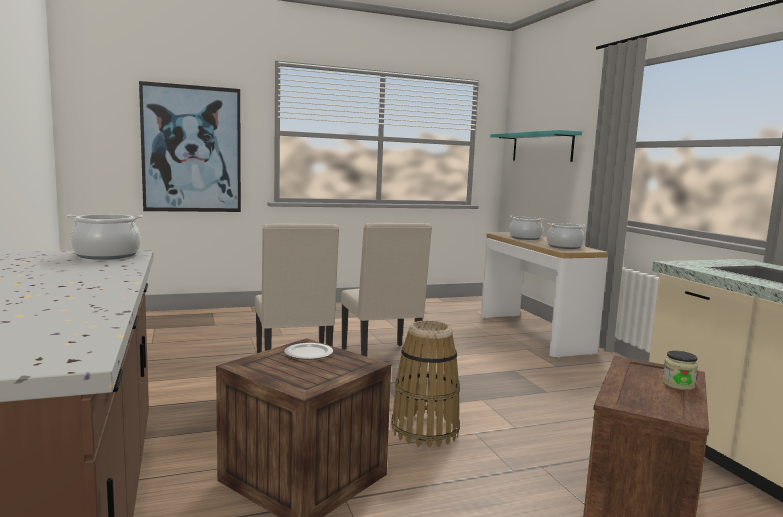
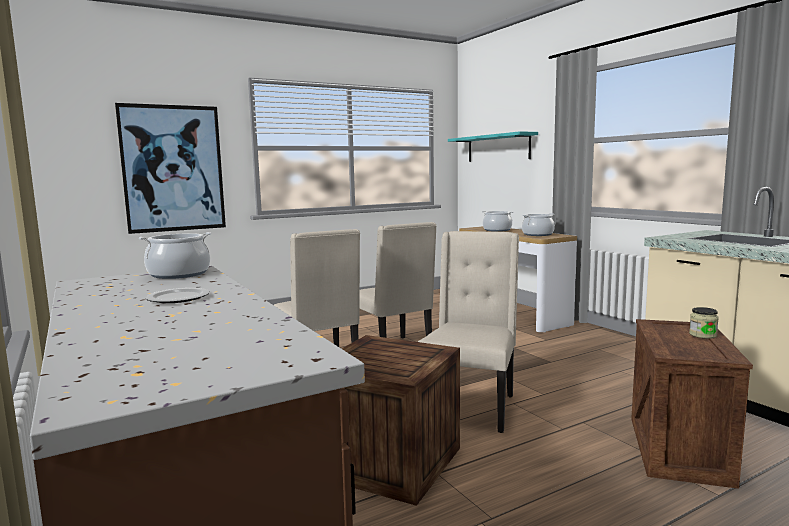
camera: 10 degrees left, 0 degrees up
plate [284,343,333,360] -> plate moved to [145,288,210,303]
basket [391,320,460,448] -> beige chair [418,231,519,433]

